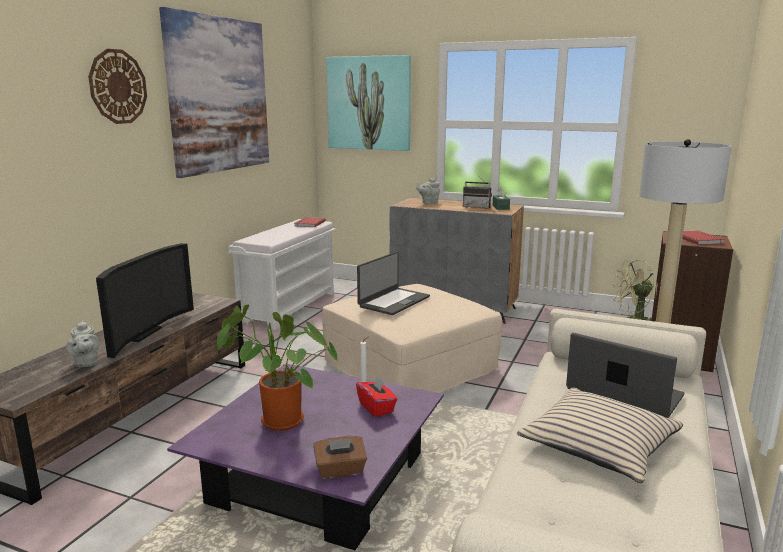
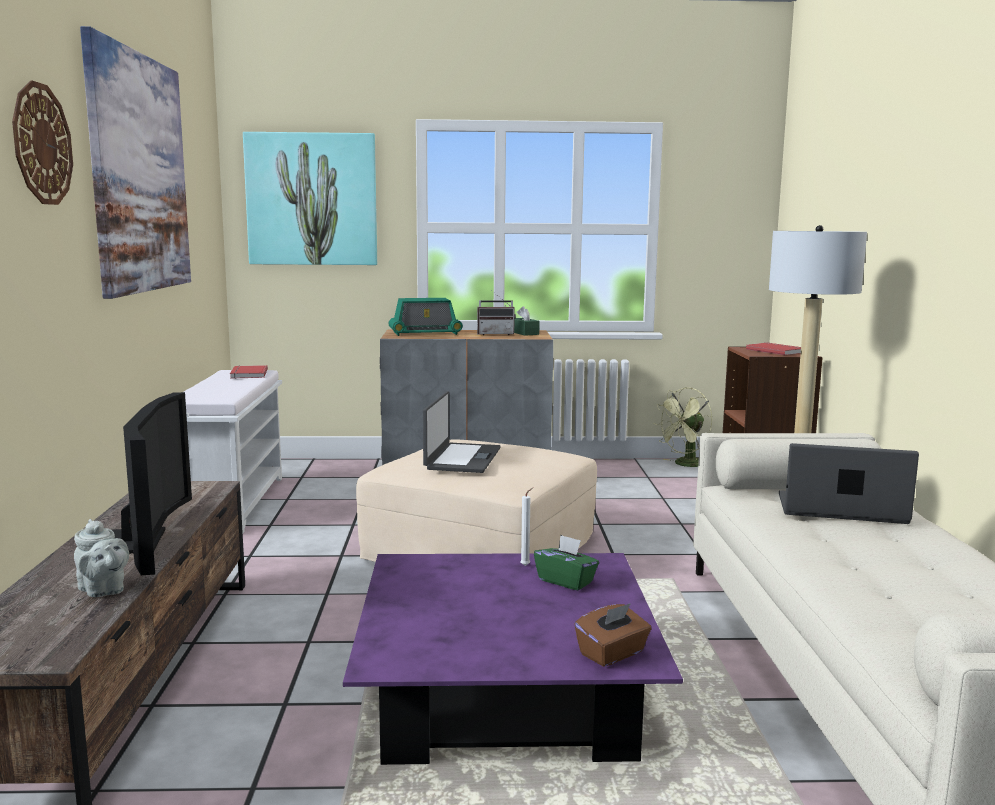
camera: 25 degrees left, 5 degrees down
potted plant [217,304,339,431] -> none
red tissue box [356,375,397,417] -> green tissue box [534,535,599,591]
grey teapot [416,178,440,204] -> radio [388,298,463,336]
beige pillow [517,388,683,483] -> none

